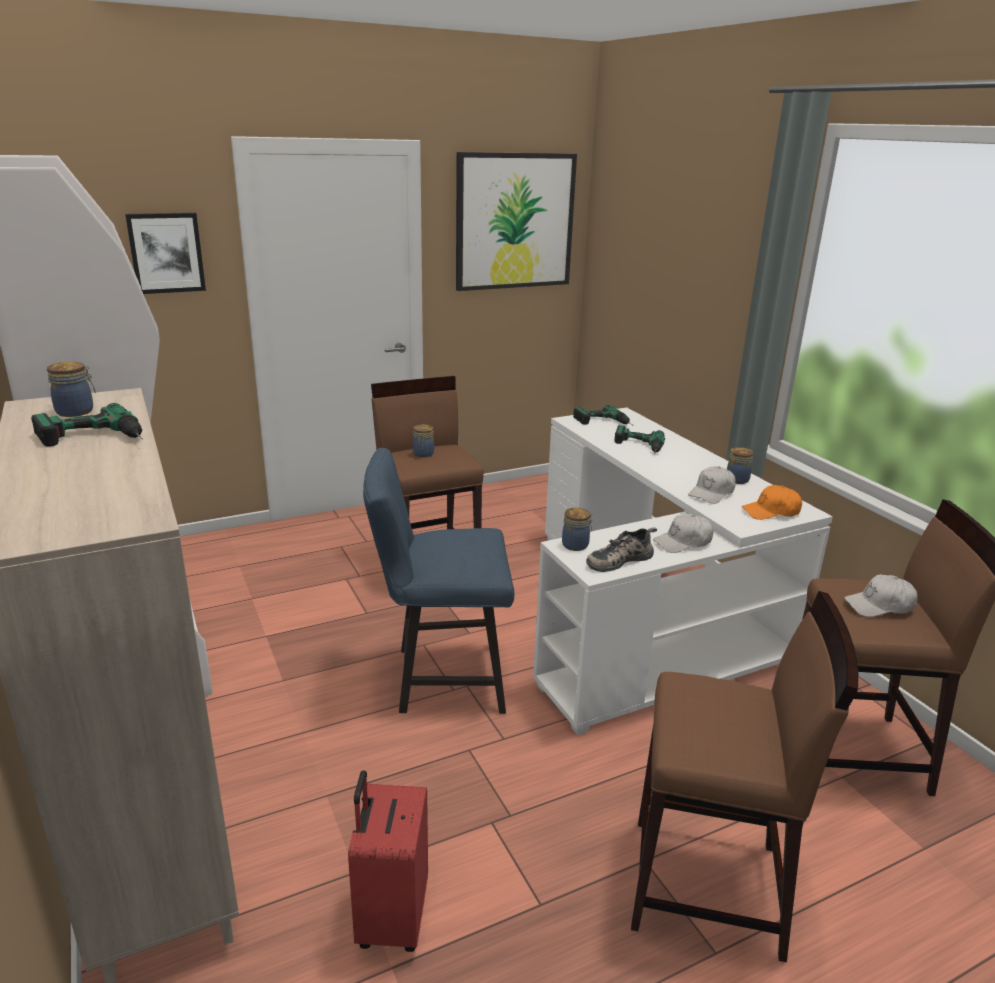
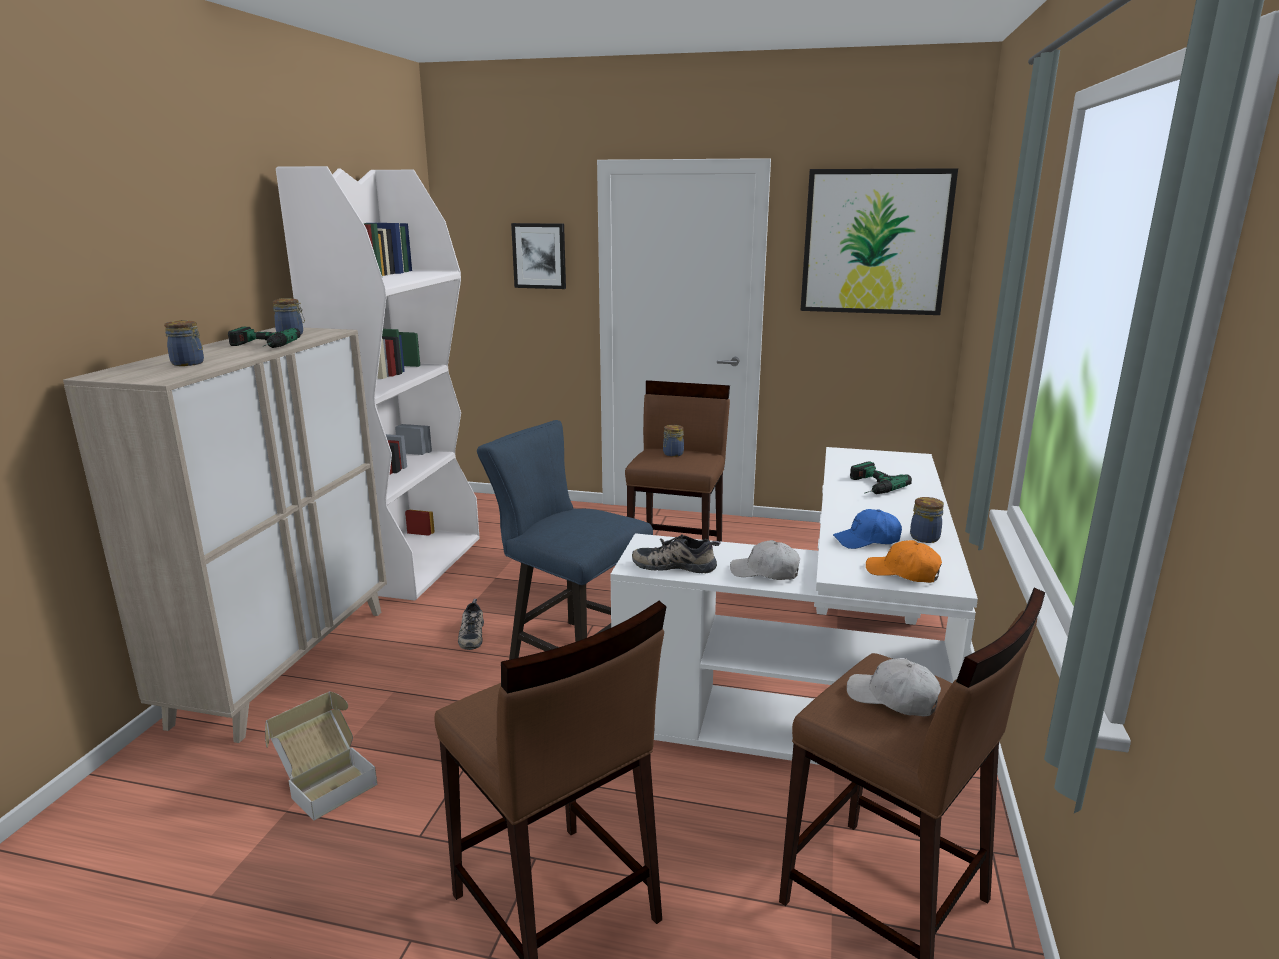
camera: 40 degrees right, 5 degrees down
red suitcase [348,770,428,952] -> cardboard box [265,692,378,821]
jar [562,508,592,551] -> jar moved to [164,320,204,366]
power drill [573,405,634,426] -> none
white cap [688,466,736,504] -> blue cap [833,509,902,549]
none -> shoe [458,599,484,650]

